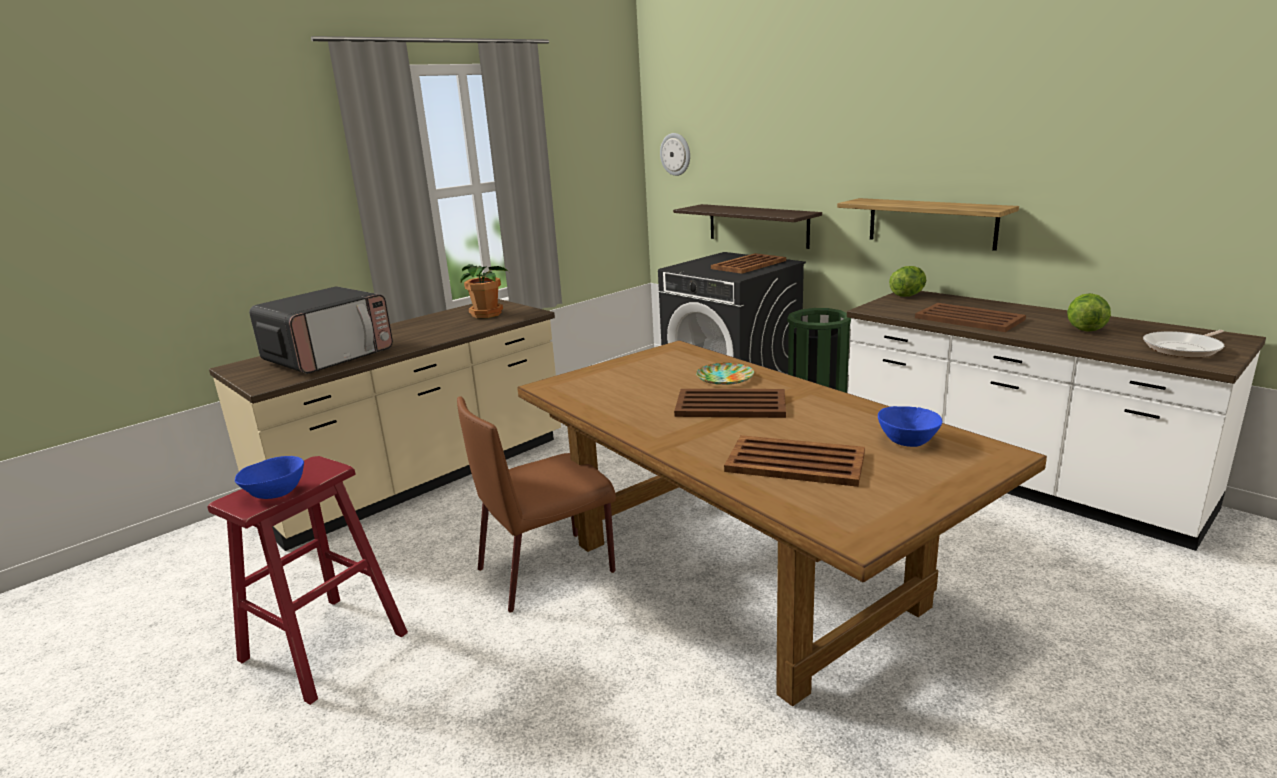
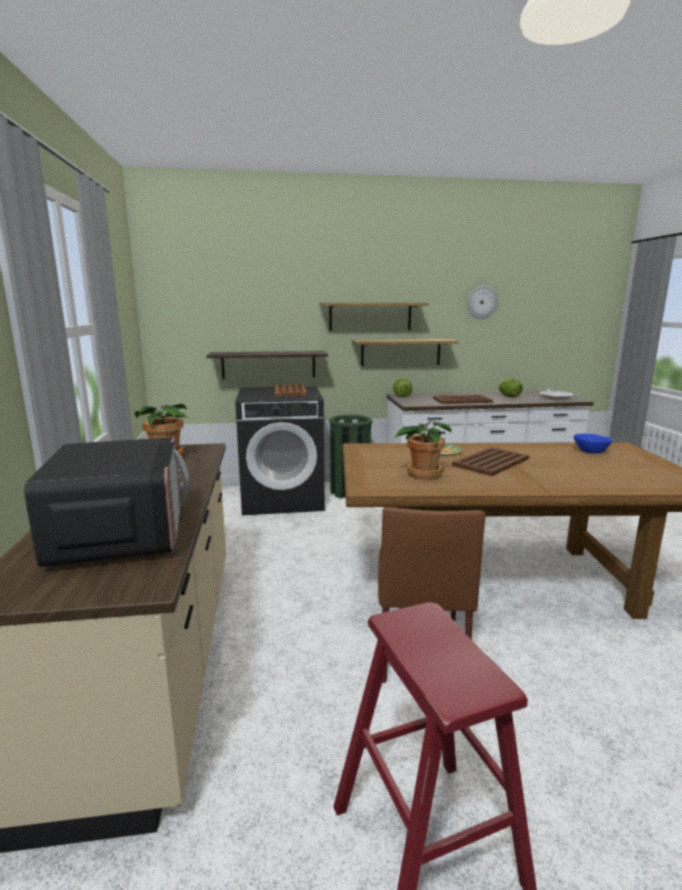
camera: 55 degrees left, 5 degrees down
blue bowl [235,456,304,499] -> none
wall clock [660,133,690,176] -> wall clock moved to [467,286,498,319]
brown tray [724,435,865,487] -> none
none -> shelf [319,303,429,330]
none -> potted plant [394,421,451,480]

